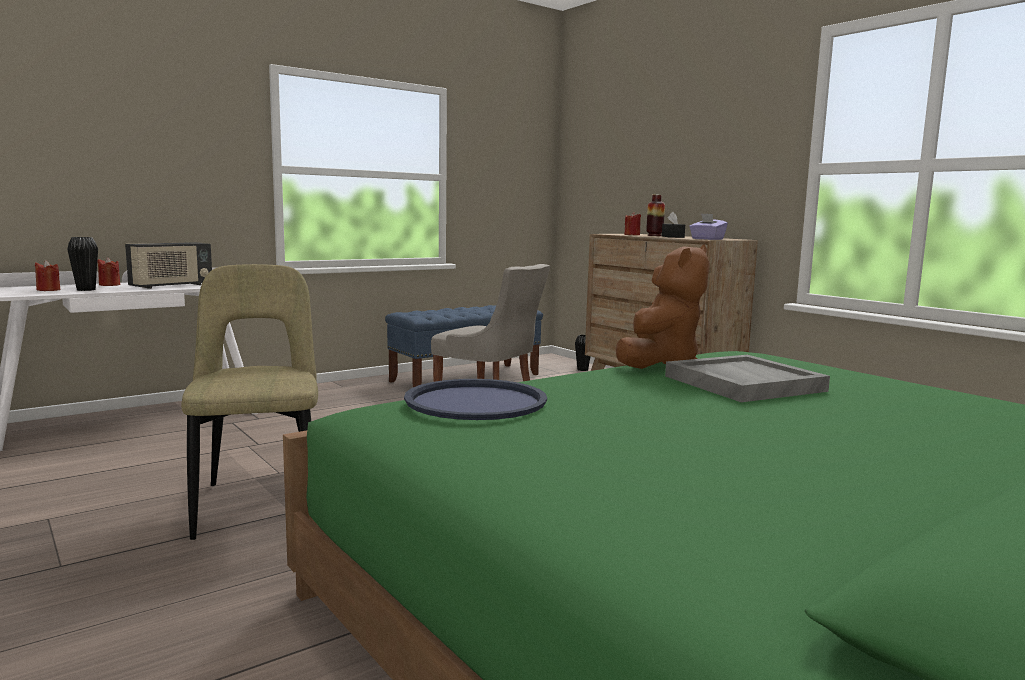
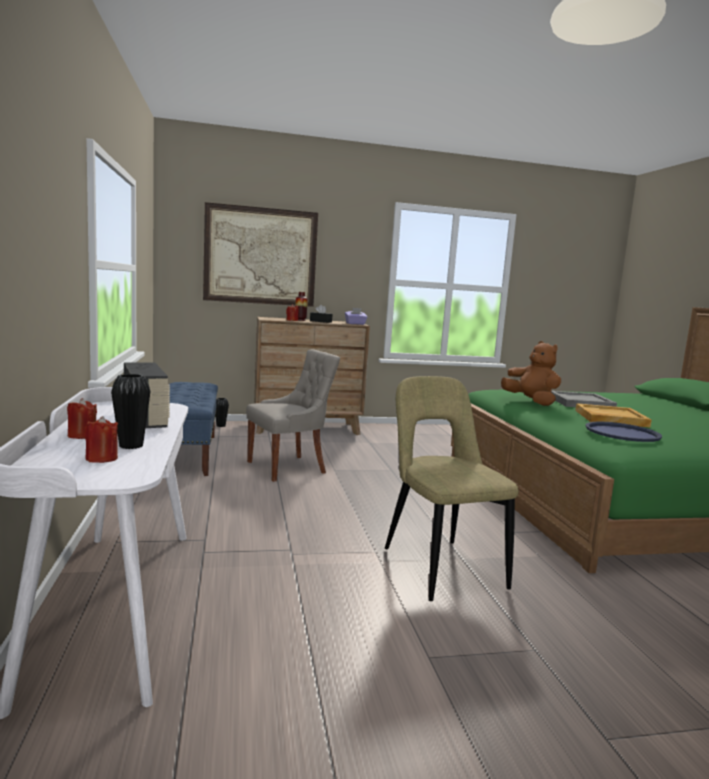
camera: 65 degrees left, 0 degrees up
beige chair [181,264,318,540] -> beige chair turned 60 degrees clockwise [385,376,519,601]
none -> picture [203,202,318,307]
none -> beige tray [575,403,652,427]

